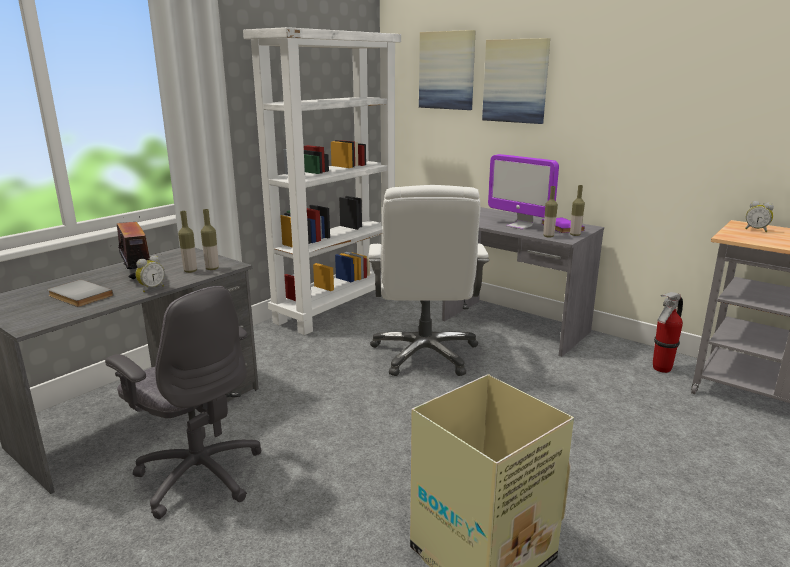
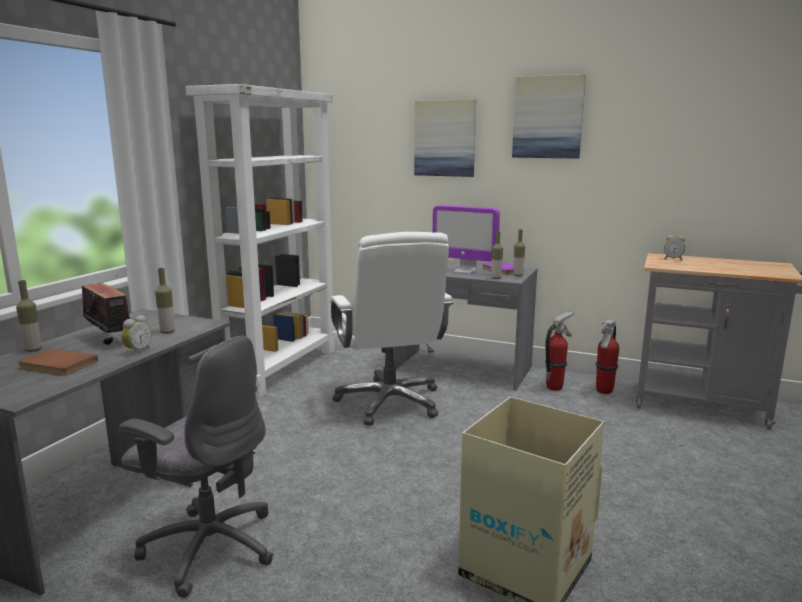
camera: 15 degrees left, 5 degrees down
grey book [47,279,113,307] -> brown book [17,349,98,376]
bottle [201,209,219,270] -> bottle moved to [16,280,42,352]
picture [419,30,476,110] -> picture moved to [512,74,586,159]
none -> fire extinguisher [545,311,574,391]

